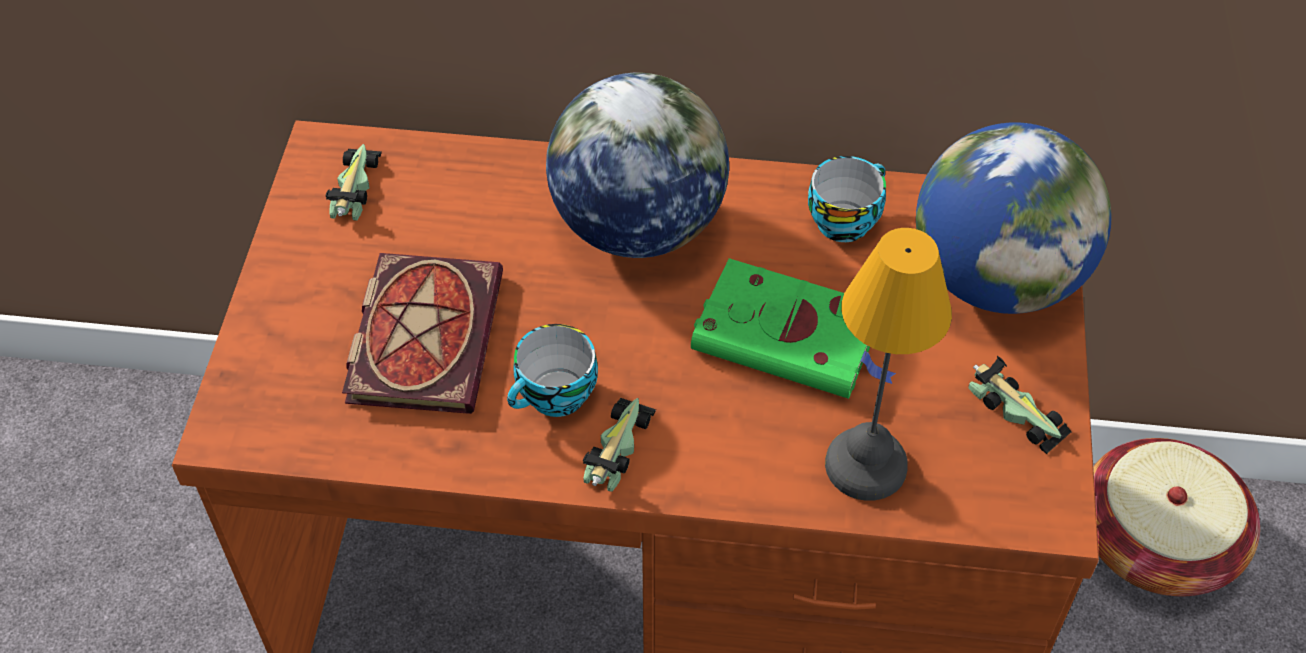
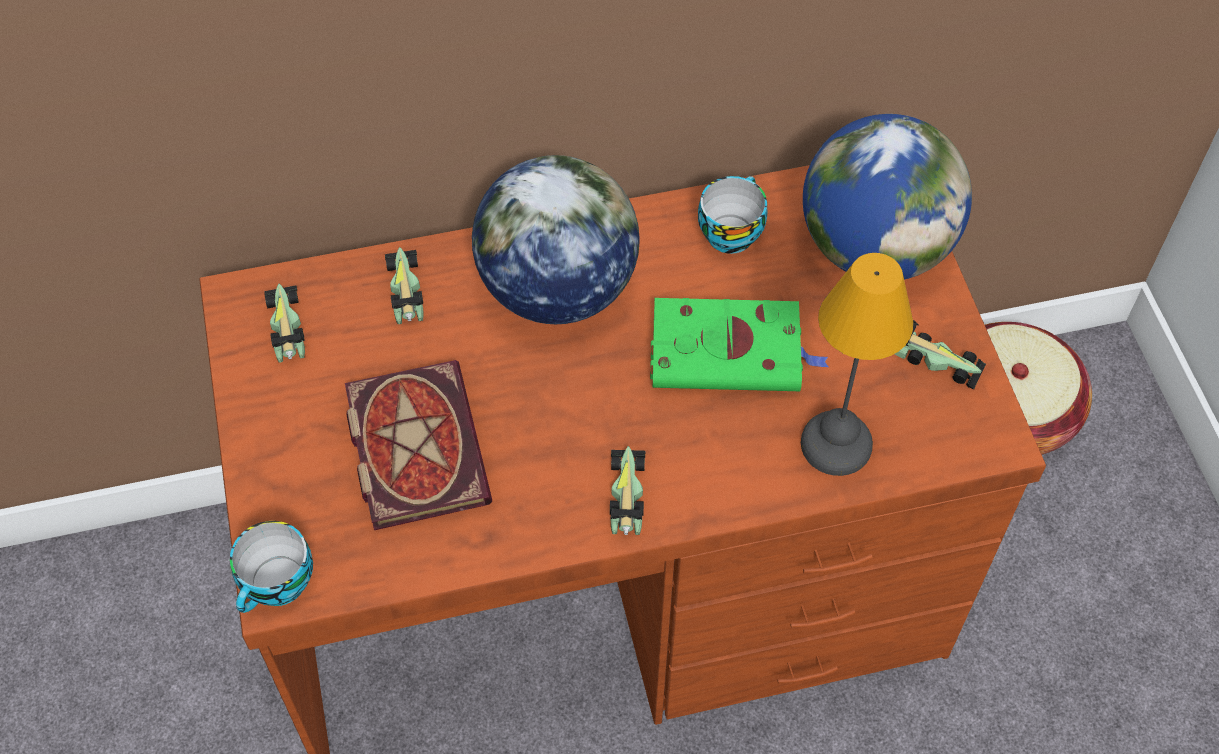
camera: 20 degrees left, 5 degrees up
cup [507,324,598,417] -> cup moved to [230,521,313,613]
none -> toy car [385,247,424,324]

